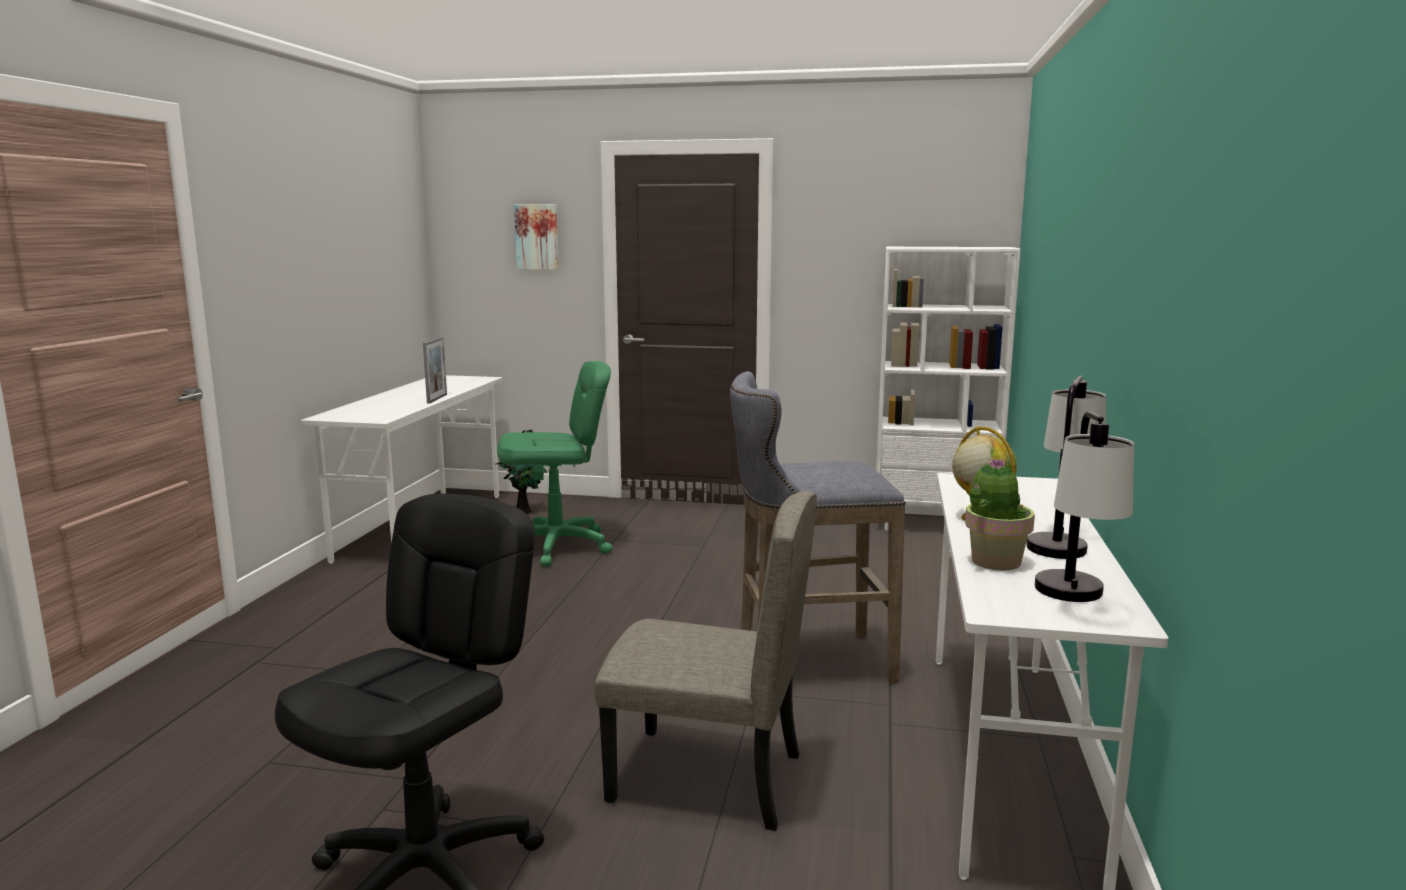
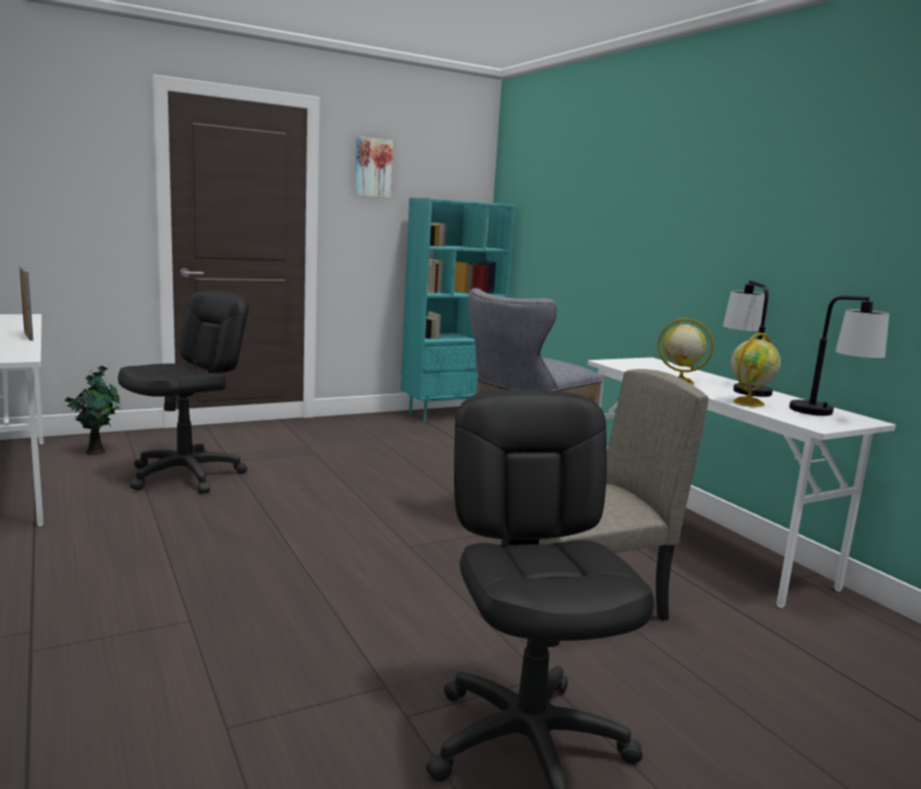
camera: 40 degrees left, 0 degrees up
green office chair [497,361,612,566] -> black office chair [118,291,249,494]
picture [514,204,559,270] -> picture moved to [355,137,393,198]
white bookcase [876,247,1021,530] -> turquoise bookcase [401,198,515,422]
potted plant [965,458,1035,571] -> globe [731,333,781,407]

